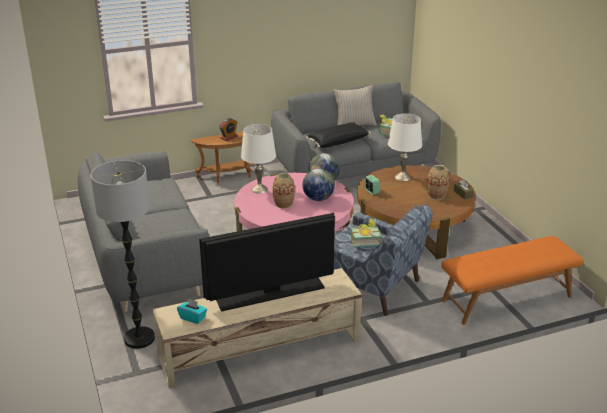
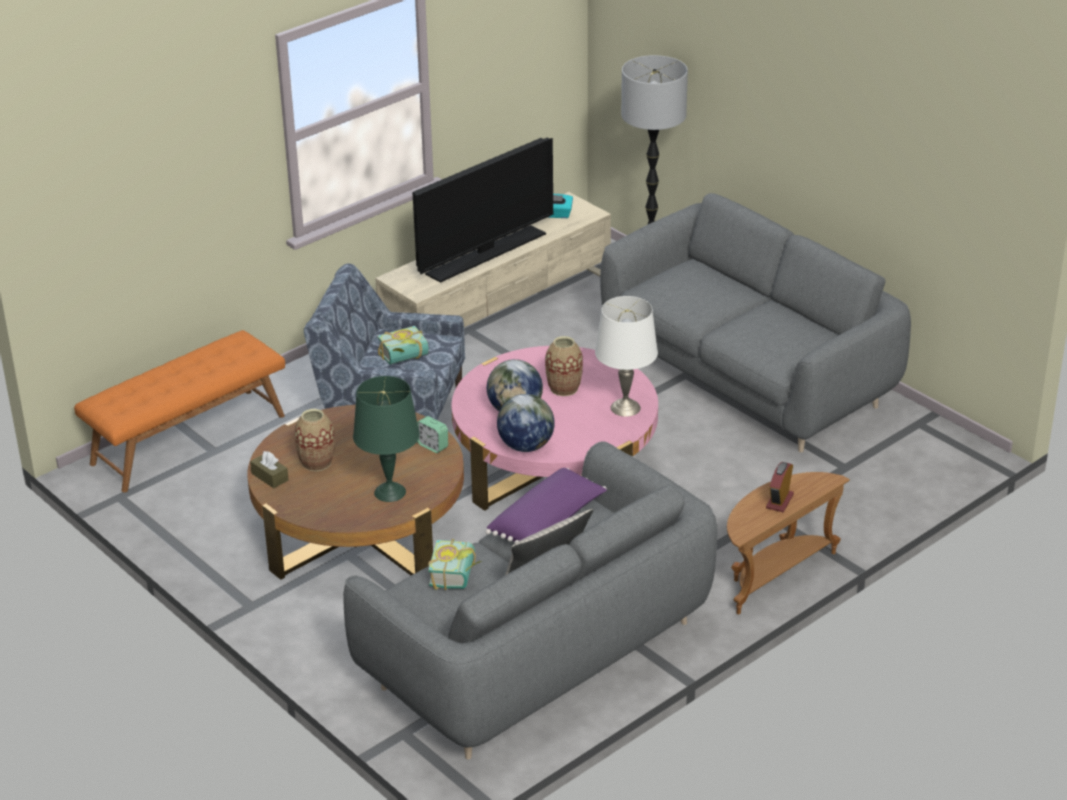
camera: 160 degrees right, 5 degrees up
black pillow [306,122,370,148] -> purple pillow [486,468,607,544]
white table lamp [388,113,422,181] -> green table lamp [353,376,420,502]

